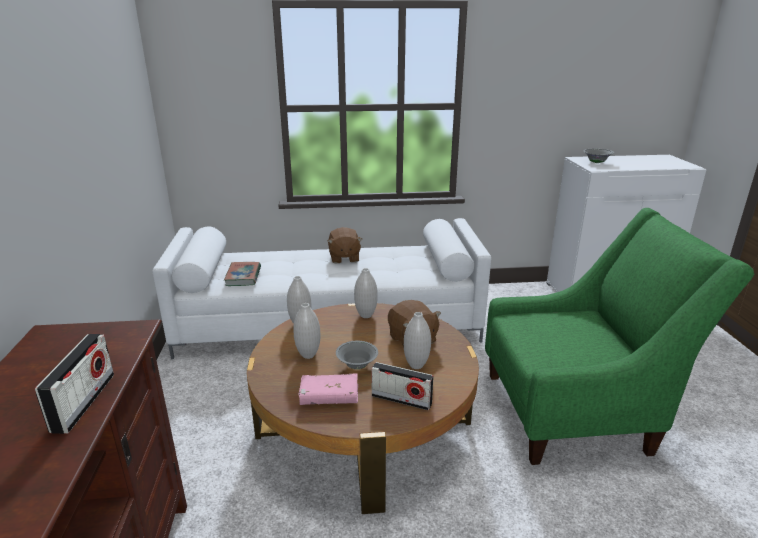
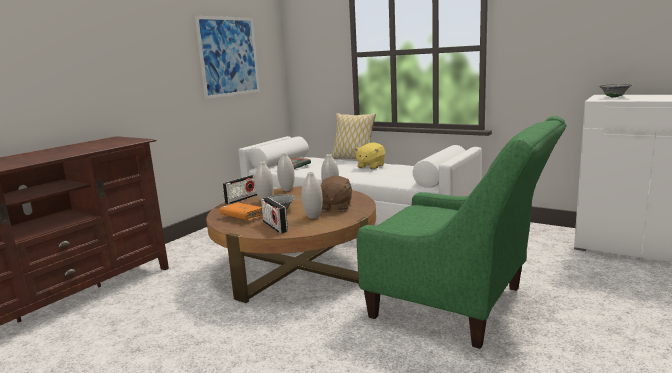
camera: 40 degrees right, 10 degrees down
radio [35,334,114,434] -> radio moved to [223,175,257,204]
pink book [298,373,358,405] -> orange book [220,202,262,220]
brown plush toy [328,227,362,264] -> yellow plush toy [354,142,385,169]
none -> picture [195,16,260,99]
none -> pillow [331,113,376,159]

